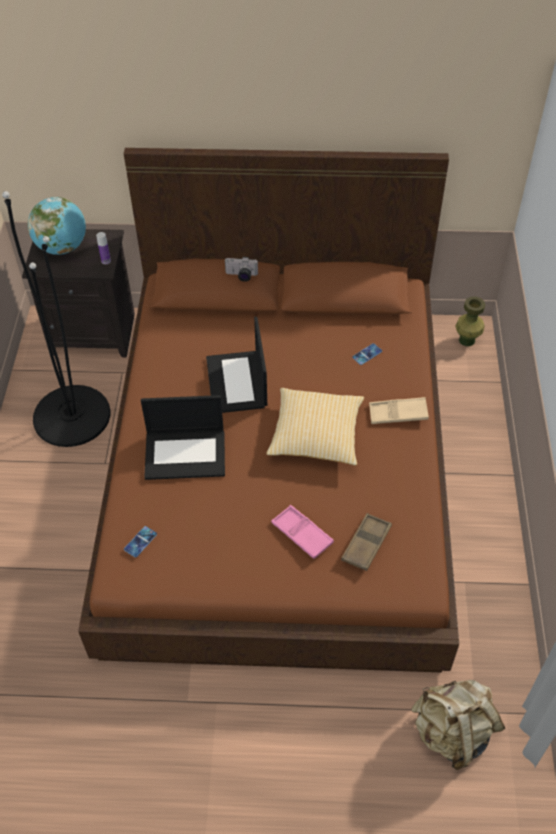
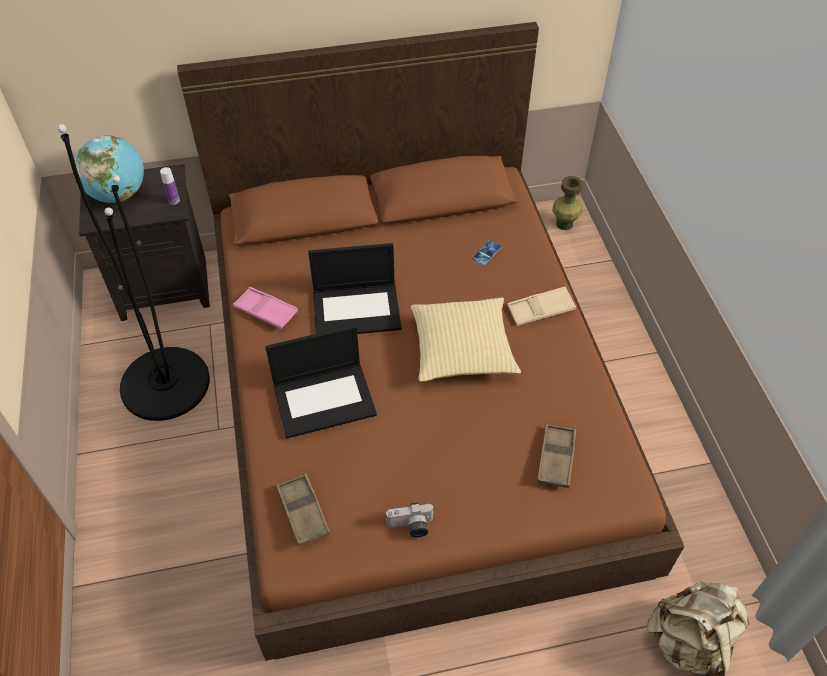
camera: 15 degrees left, 0 degrees up
phone [124,526,157,558] -> brown tray [276,473,330,546]
laptop [206,317,267,413] -> laptop turned 75 degrees counterclockwise [308,243,402,334]
camera [225,257,258,282] -> camera moved to [386,502,435,538]
pink tray [271,505,334,559] -> pink tray moved to [233,287,298,329]

